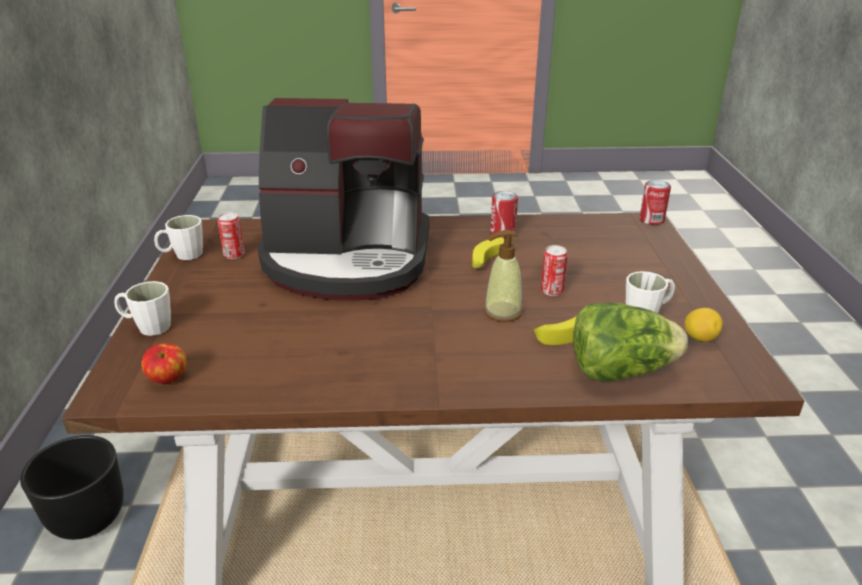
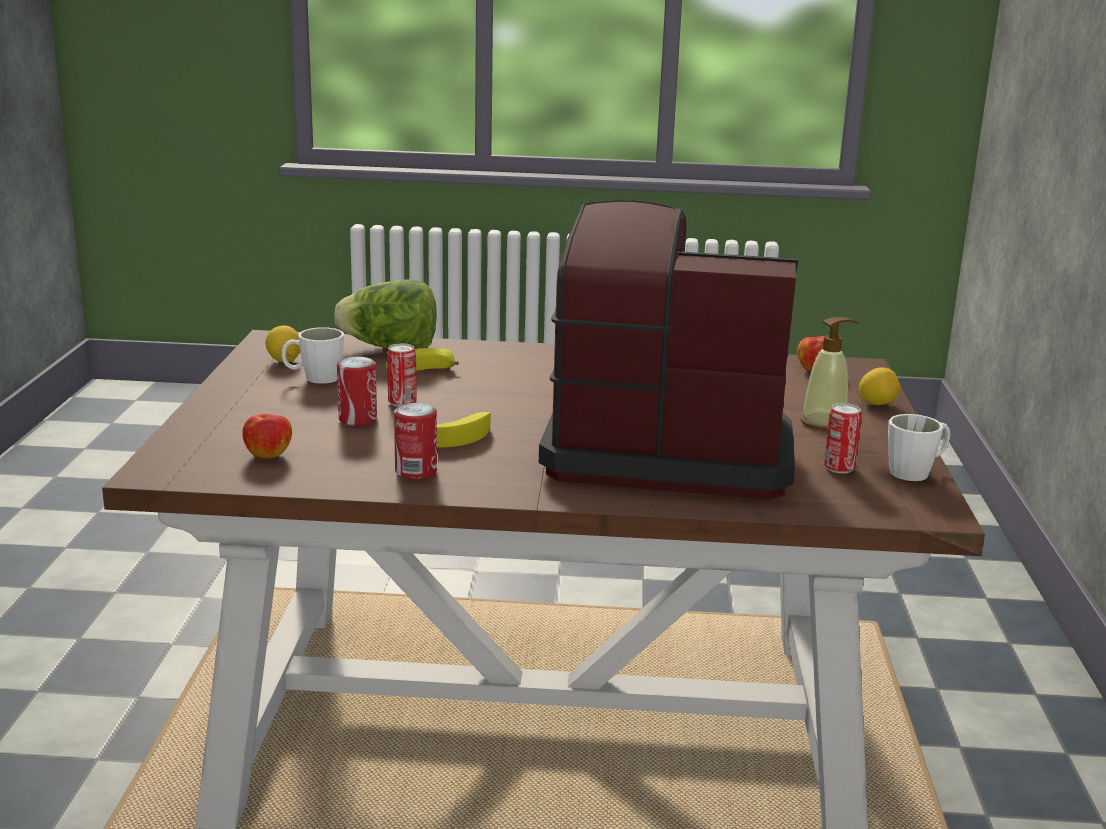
camera: 175 degrees left, 10 degrees down
black planter [20,435,124,540] -> none
white mug [114,281,171,336] -> lemon [859,367,900,405]
soap dispenser [484,230,522,322] -> soap dispenser moved to [800,317,858,431]
can [639,180,671,225] -> can moved to [337,357,377,426]
none -> apple [242,414,292,459]

